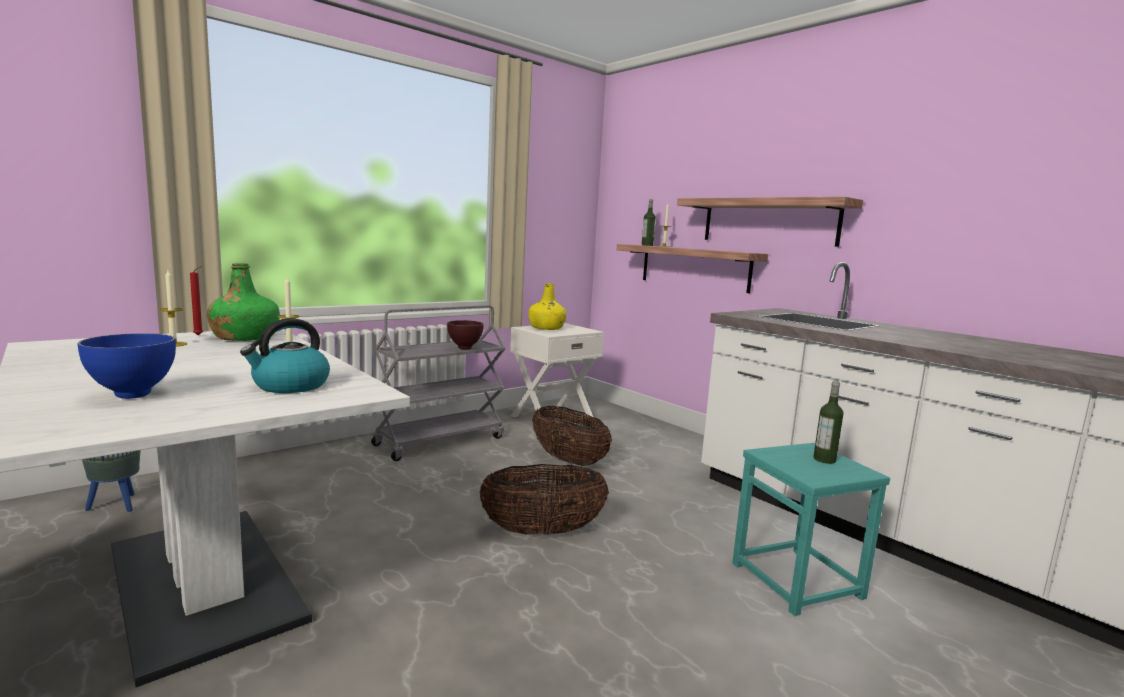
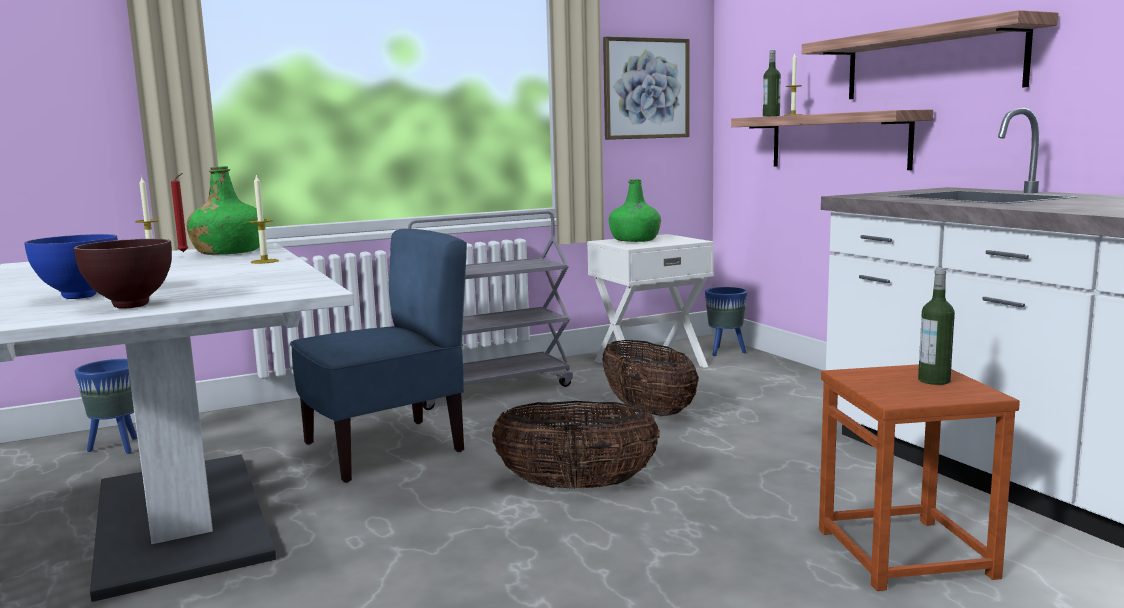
camera: 15 degrees right, 0 degrees up
kettle [240,318,330,393] -> none
brown bowl [447,320,484,349] -> brown bowl moved to [74,239,172,309]
yellow bottle [528,283,567,330] -> green bottle [609,179,661,242]
turquoise stool [732,443,890,616] -> brown stool [819,364,1020,591]
none -> blue chair [290,229,467,483]
none -> picture [603,37,690,140]
none -> blue planter [705,287,747,356]

